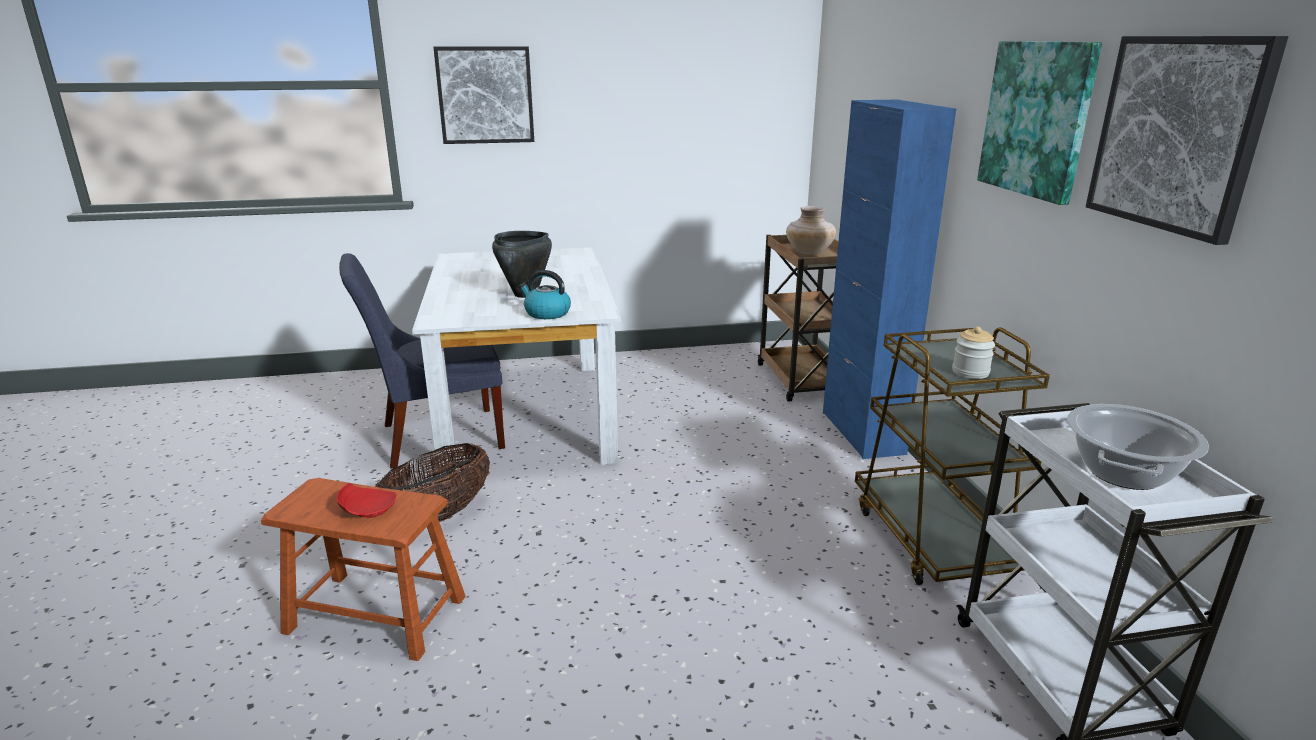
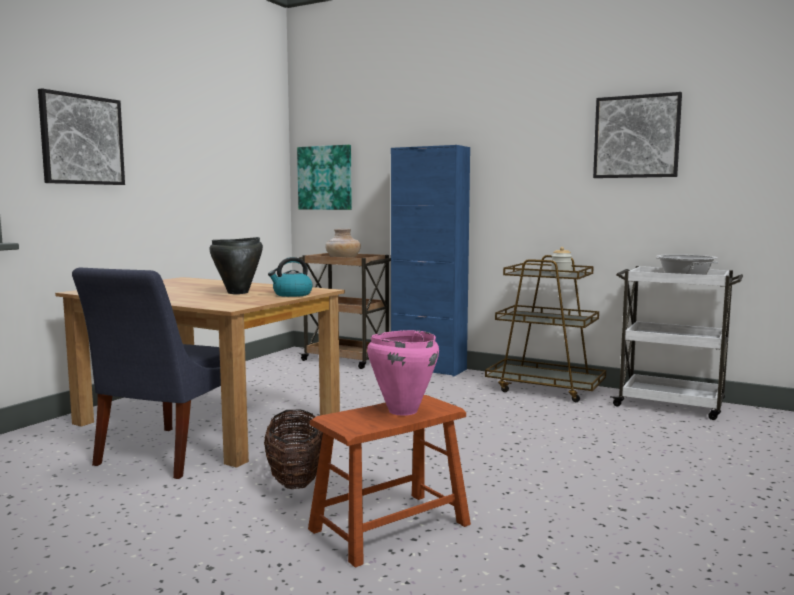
camera: 50 degrees left, 15 degrees down
red plate [337,483,397,518] -> pink cooking pot [367,330,439,416]
white dining table [412,247,621,475] -> brown dining table [55,277,345,468]
picture [977,41,1102,205] -> picture moved to [297,145,352,210]

